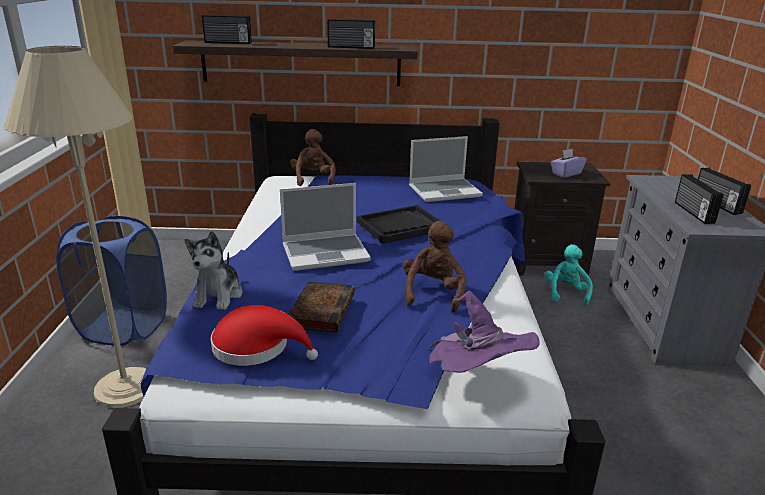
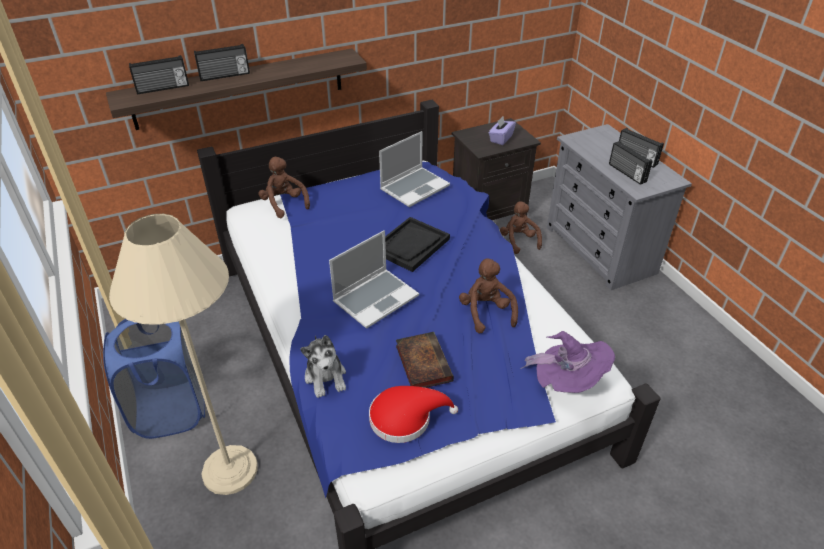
camera: 25 degrees left, 15 degrees up
radio [327,19,375,49] -> radio moved to [194,44,250,81]
turquoise plush toy [545,244,593,306] -> brown plush toy [500,201,542,254]

